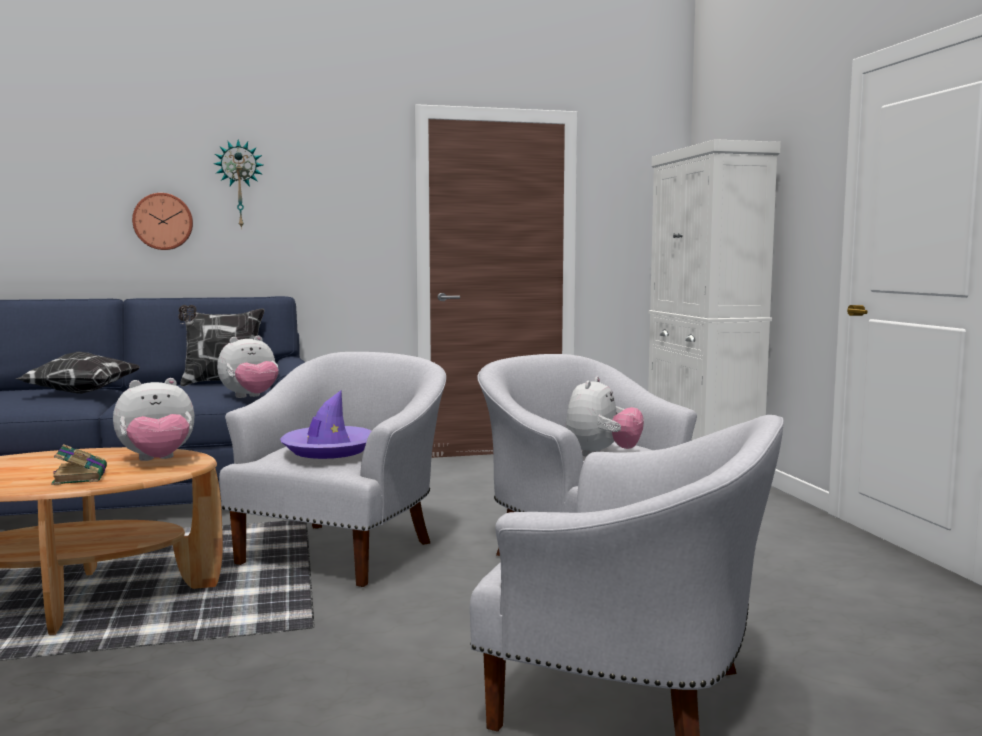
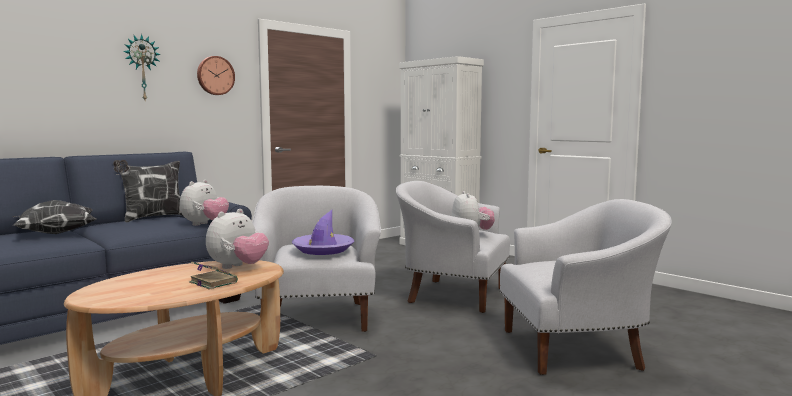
camera: 30 degrees left, 0 degrees up
wall clock [132,193,193,250] -> wall clock moved to [197,56,235,95]

